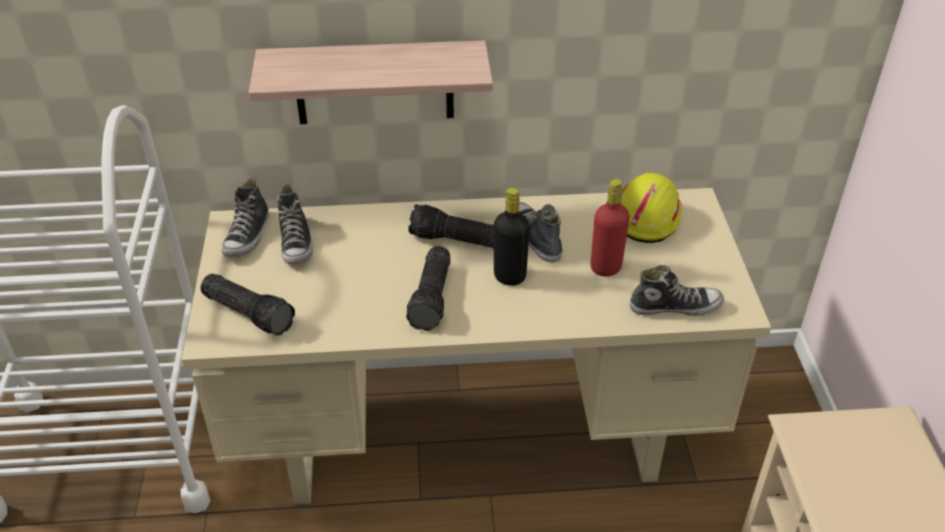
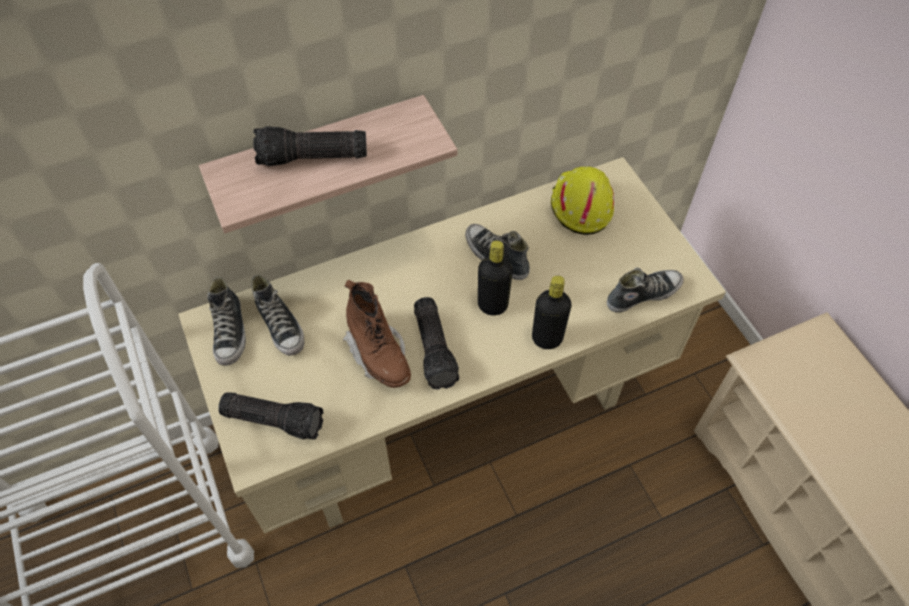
camera: 20 degrees left, 15 degrees up
flashlight [409,204,494,249] -> flashlight moved to [253,126,367,166]
red bottle [590,179,630,277] -> none
none -> brown boot [343,280,411,388]
none -> black bottle [532,276,571,349]

